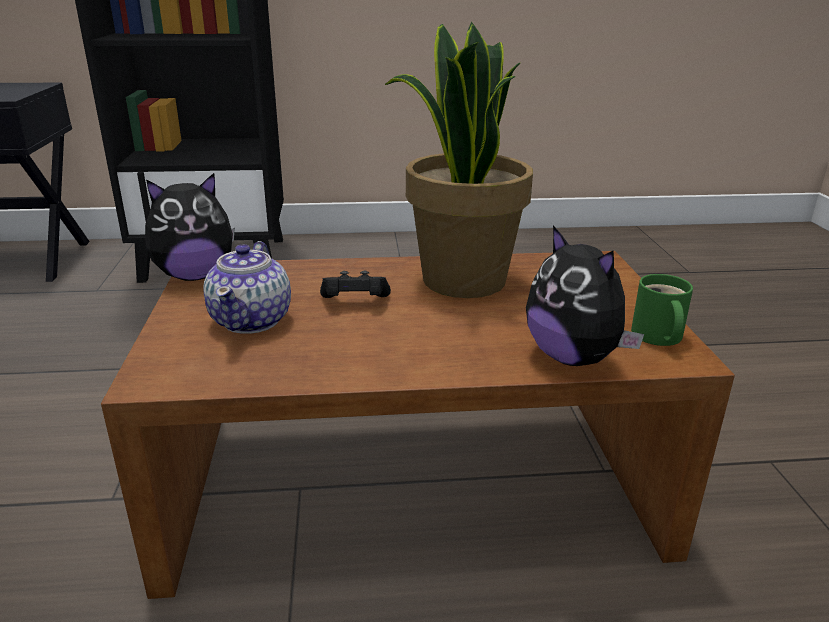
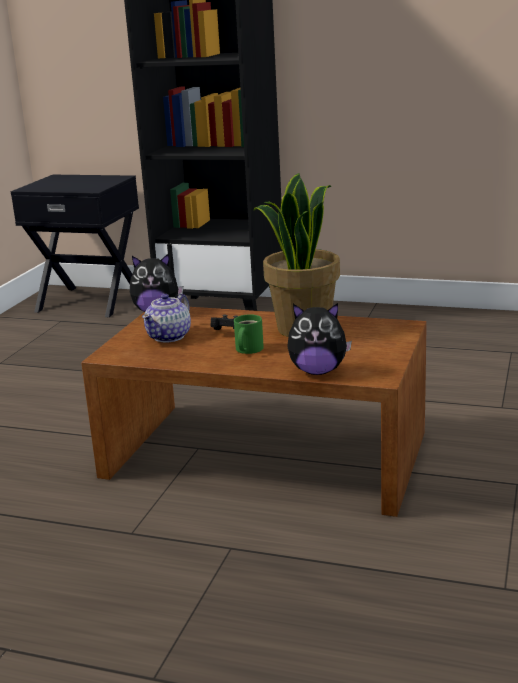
camera: 25 degrees right, 5 degrees down
plush toy [526,225,644,366] -> plush toy turned 75 degrees counterclockwise [287,303,352,375]
green mug [631,274,693,346] -> green mug moved to [234,314,264,354]

